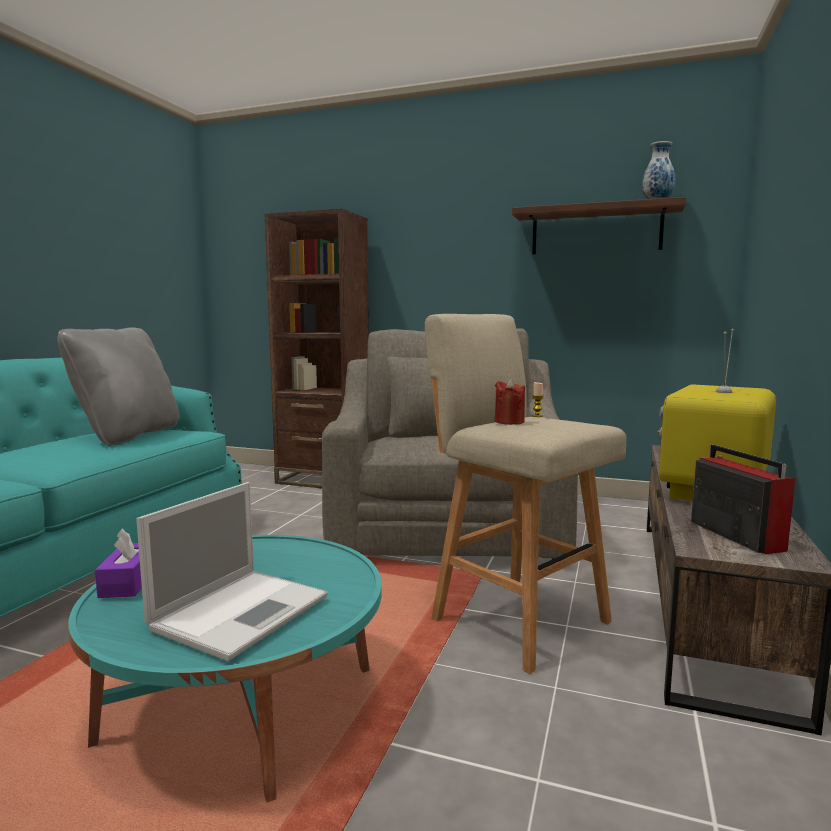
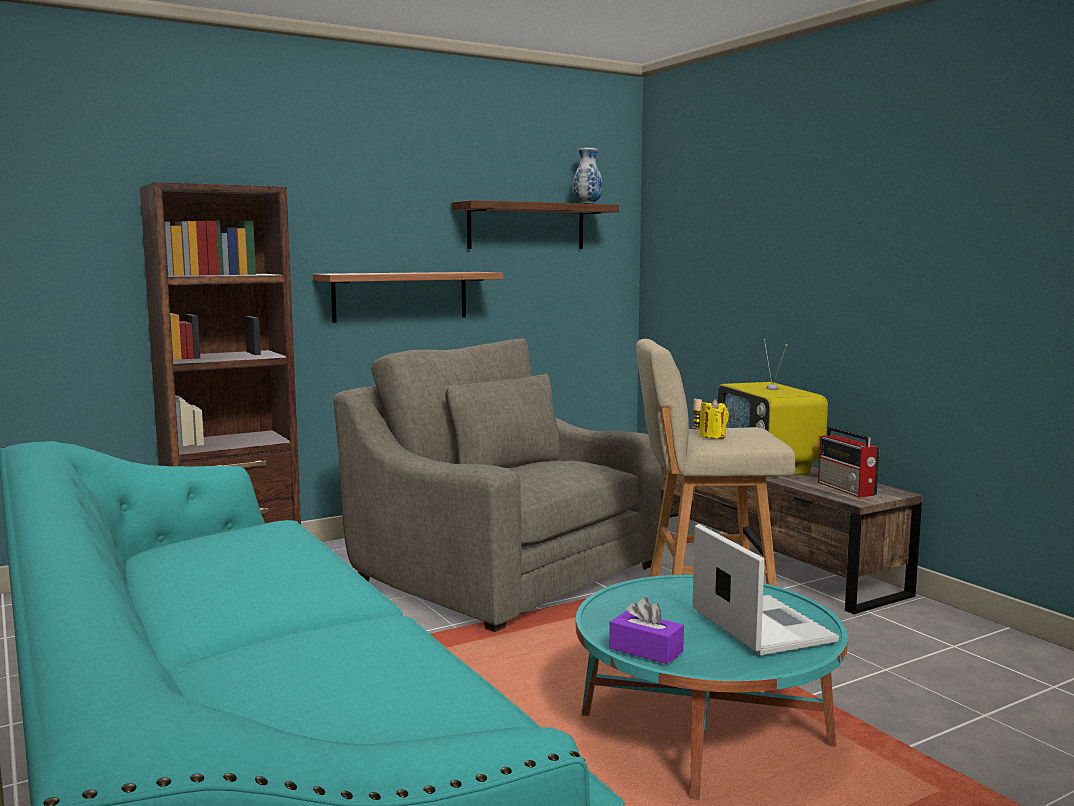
camera: 50 degrees left, 0 degrees up
grey pillow [57,327,180,446] -> none
red candle [495,378,525,425] -> yellow candle [699,399,729,439]
radio [691,445,795,554] -> radio turned 135 degrees counterclockwise [818,427,880,497]
none -> shelf [313,272,503,323]

